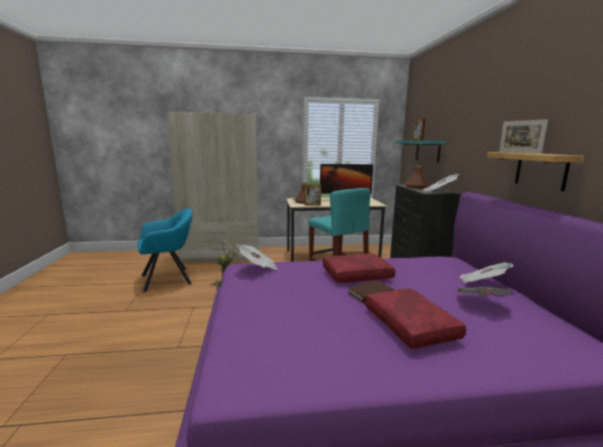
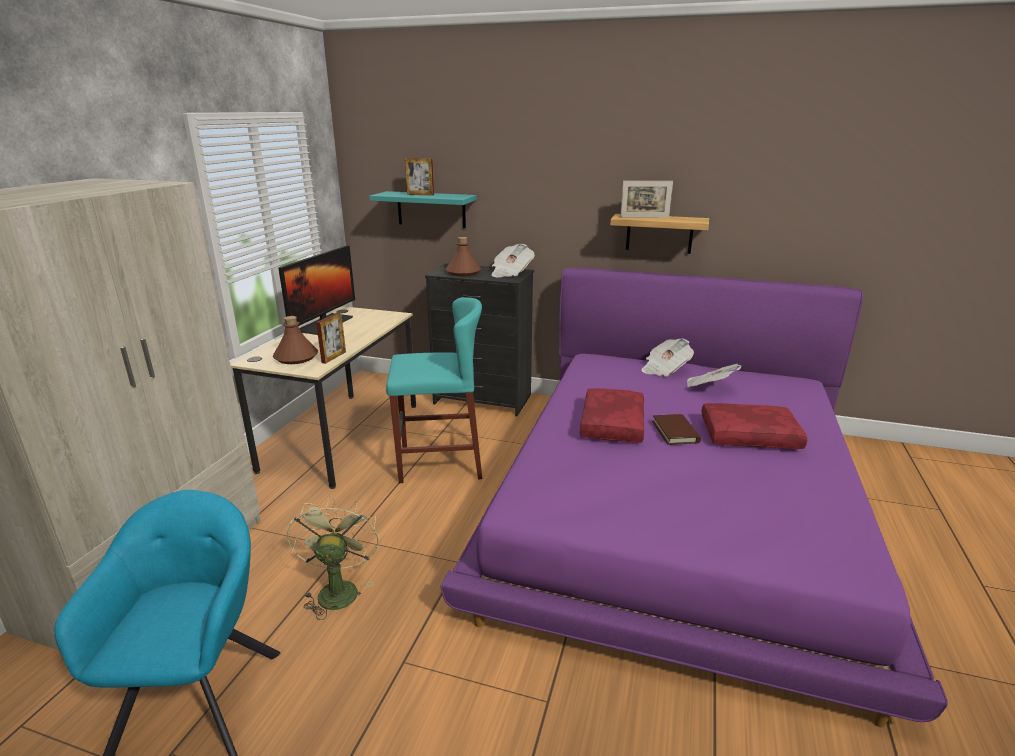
camera: 65 degrees left, 10 degrees up
newspaper [236,245,278,270] -> none

